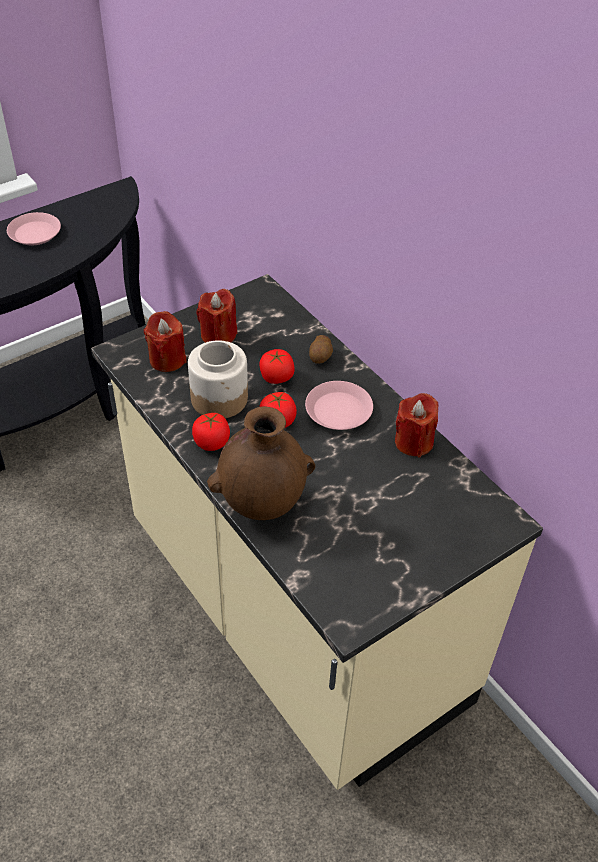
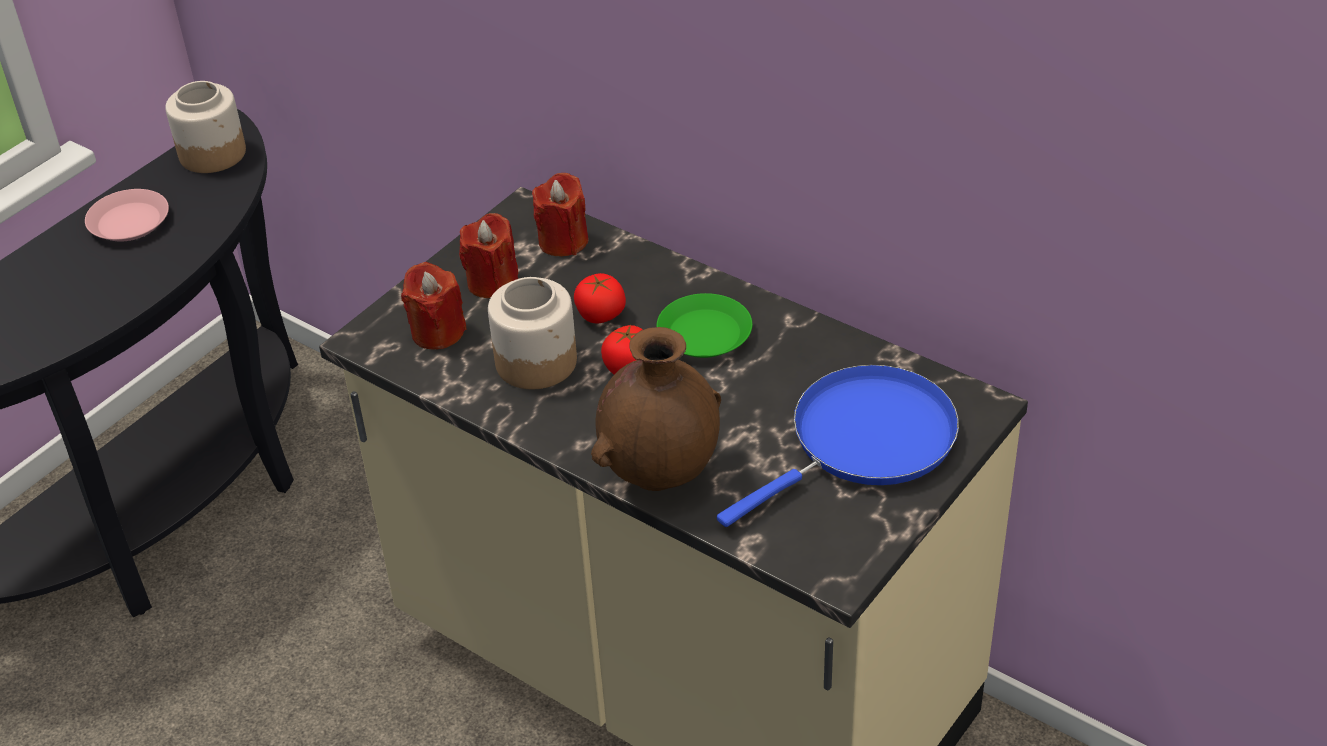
camera: 15 degrees left, 5 degrees down
tomato [192,413,230,451] -> none
pink plate [305,381,373,430] -> green plate [656,293,752,358]
potato [309,335,333,364] -> none
red candle [395,393,438,457] -> red candle moved to [532,173,588,256]
none -> jar [165,81,246,173]
none -> blue frying pan [717,365,959,527]

